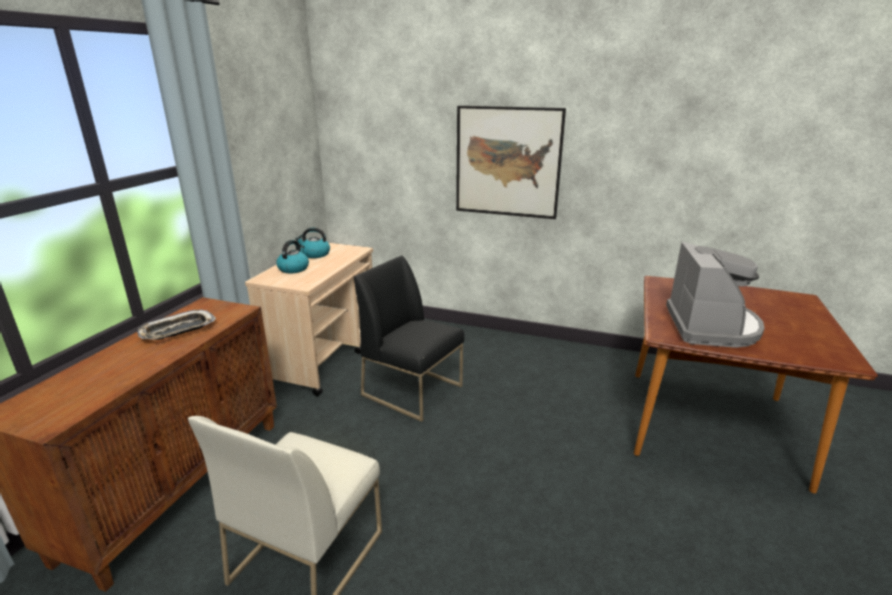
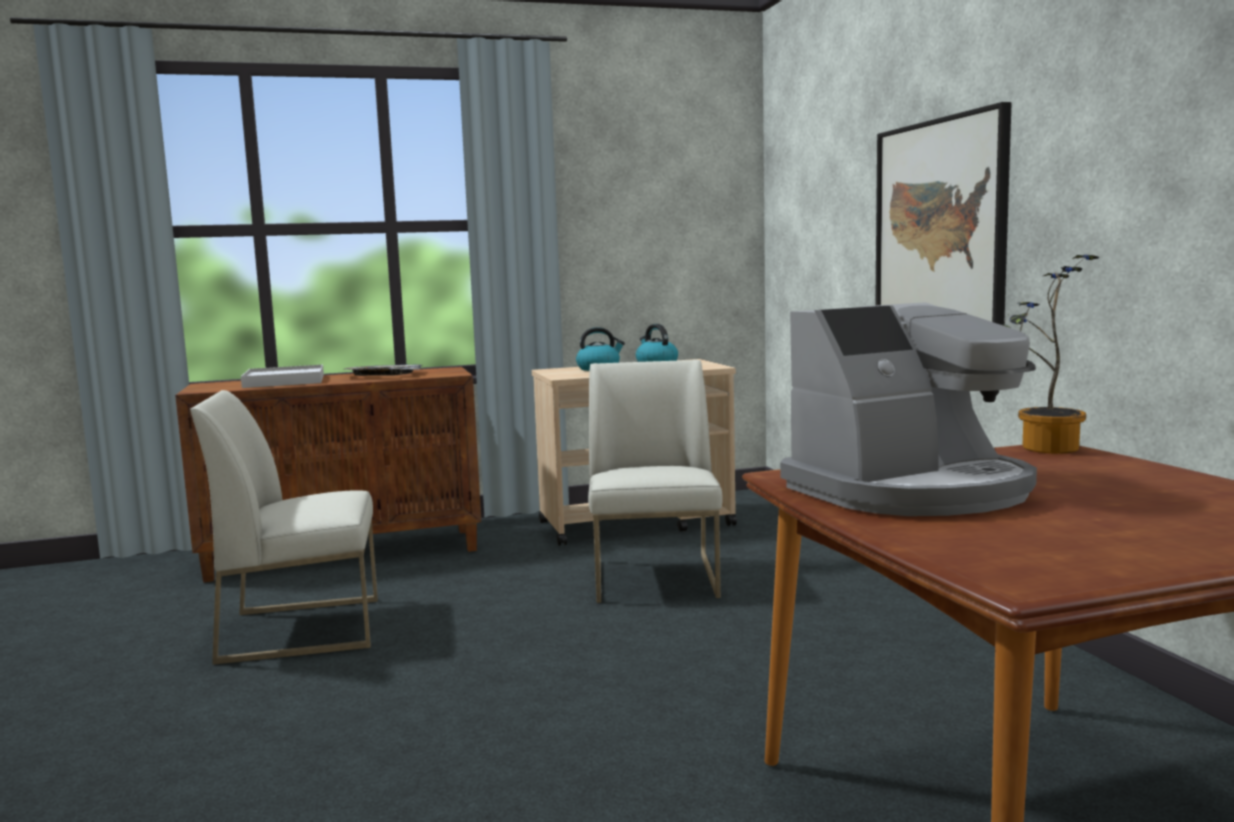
camera: 55 degrees right, 15 degrees down
black chair [354,255,464,422] -> white chair [588,360,723,603]
none -> white tray [241,365,324,388]
none -> potted plant [1000,255,1099,454]

